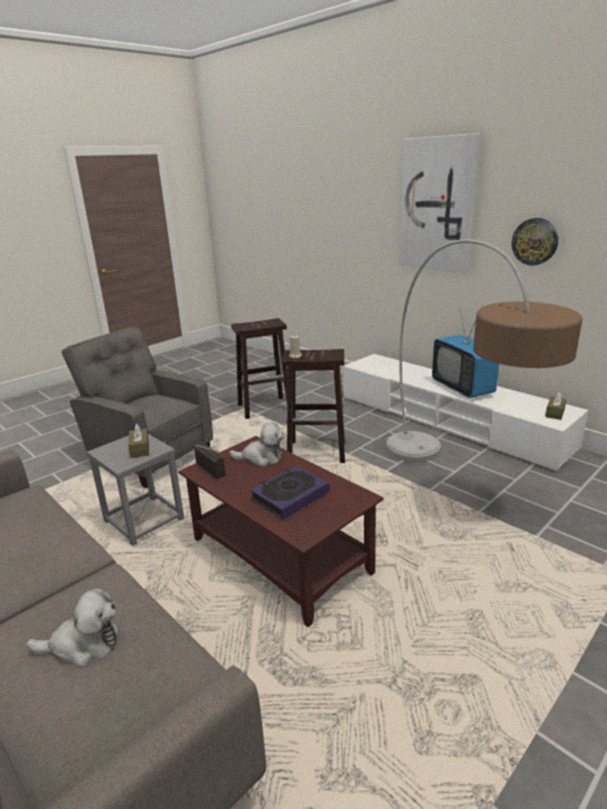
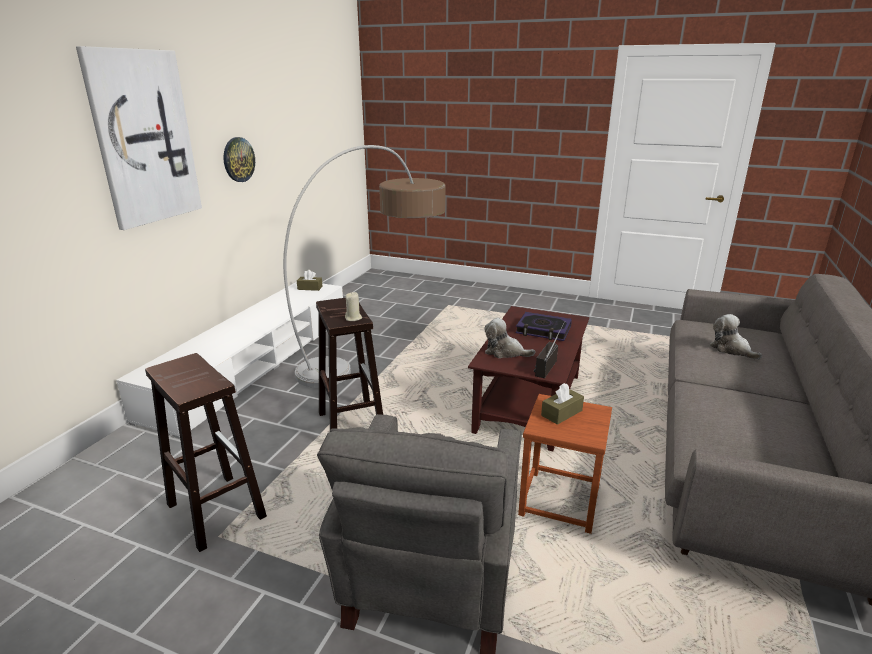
camera: 115 degrees left, 0 degrees up
grey stool [86,434,184,546] -> brown stool [518,394,612,534]
plush toy [229,422,284,467] -> plush toy turned 45 degrees counterclockwise [484,318,535,358]
television [432,311,499,398] -> none

